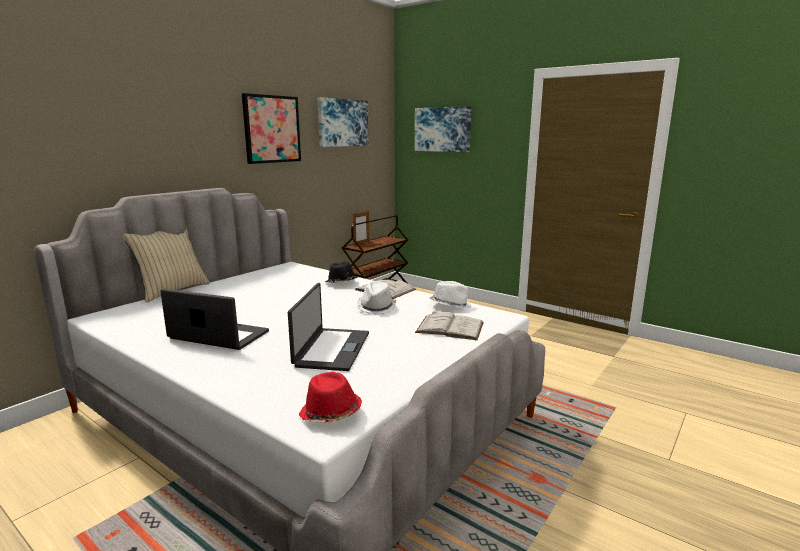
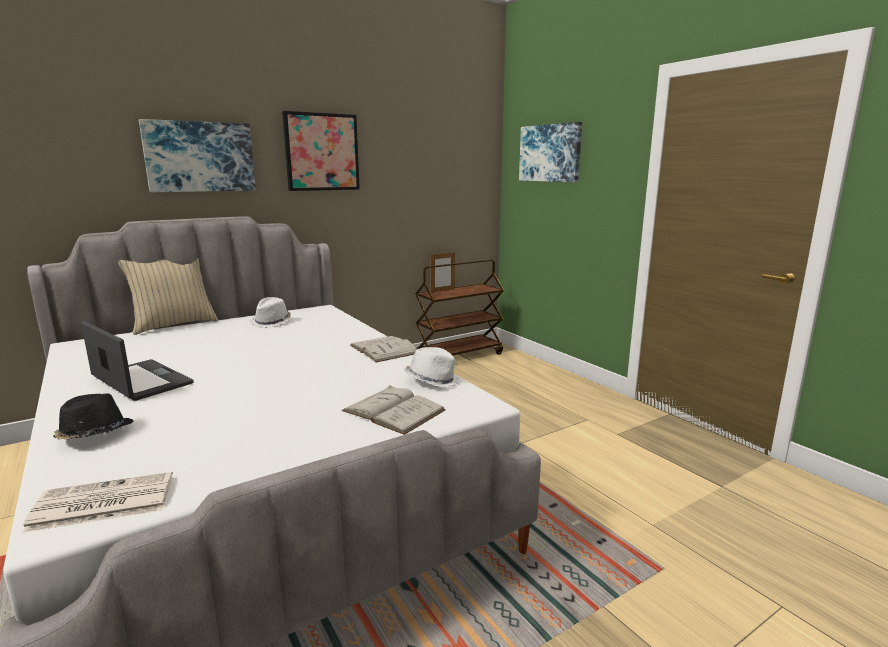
camera: 20 degrees right, 0 degrees up
laptop [288,283,369,371] -> none
red hat [298,372,362,422] -> newspaper [22,472,173,533]
picture [318,97,368,147] -> picture moved to [139,119,256,192]
black hat [325,261,358,282] -> black hat moved to [54,393,134,440]
white hat [357,281,396,315] -> white hat moved to [250,297,291,328]

